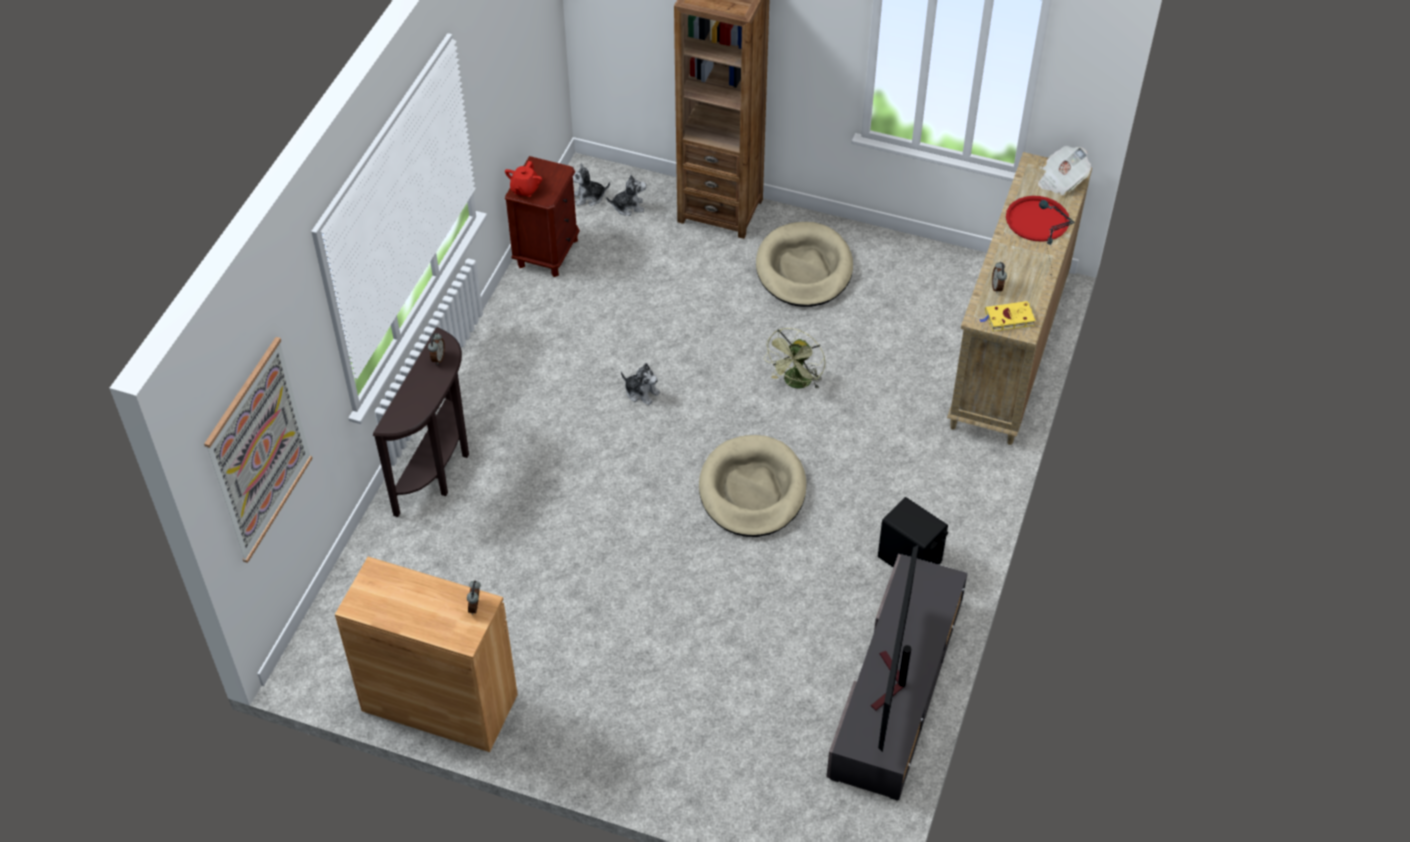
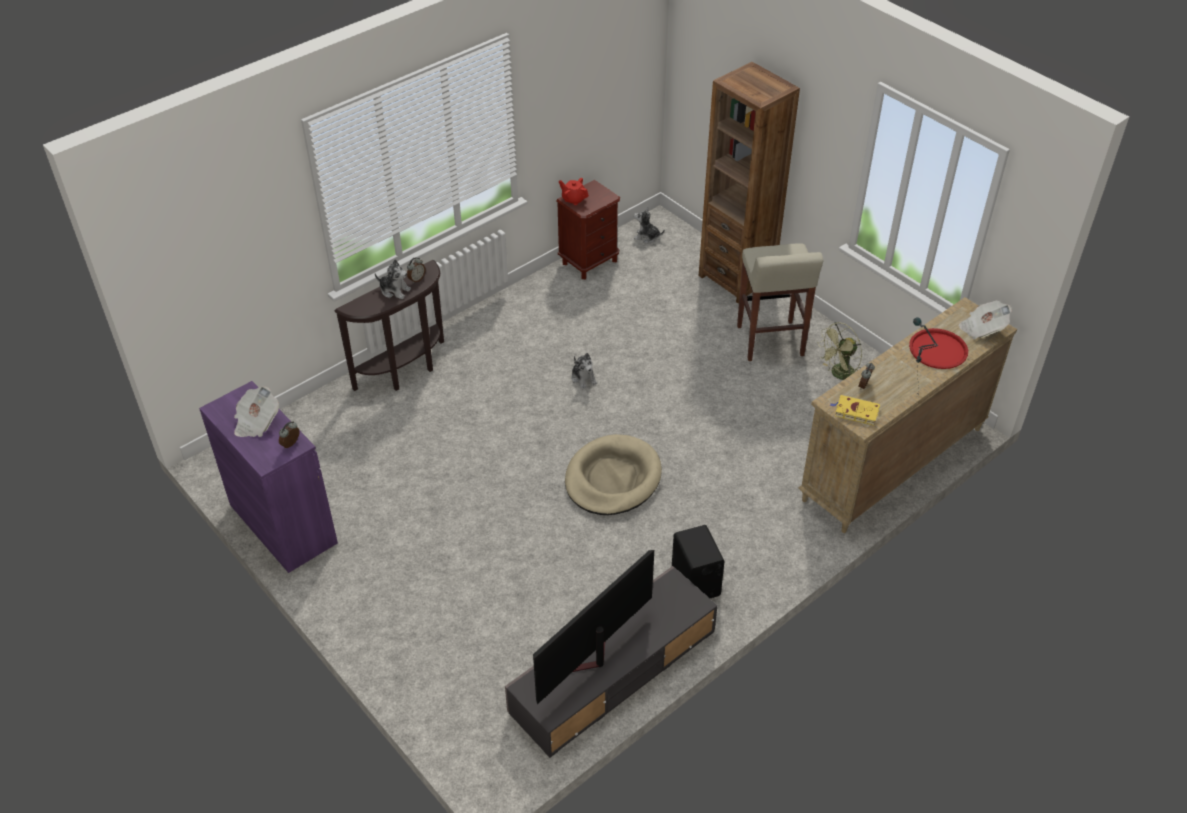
camera: 30 degrees right, 5 degrees down
picture [204,337,312,563] -> none
brown cabinet [335,557,518,752] -> purple cabinet [199,381,338,573]
red teapot [505,161,542,197] -> red teapot turned 75 degrees clockwise [559,178,589,205]
plush toy [606,174,646,216] -> plush toy moved to [375,259,411,299]
beige dog bed [756,222,853,307] -> beige stool [737,243,823,361]
green fan [766,328,825,389] -> green fan moved to [818,322,862,380]
none -> newspaper [234,386,279,437]

